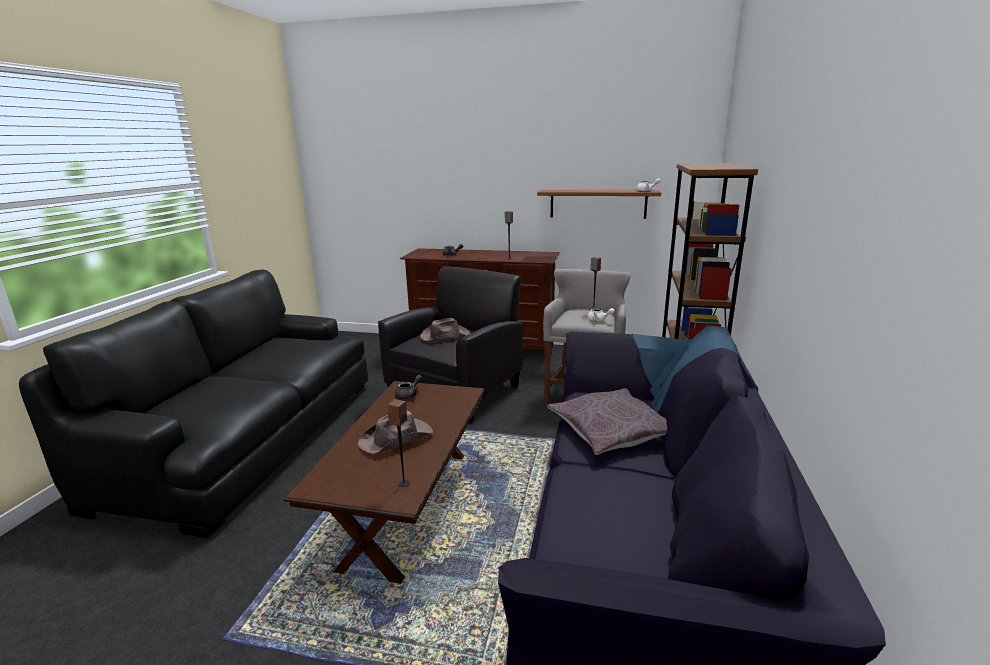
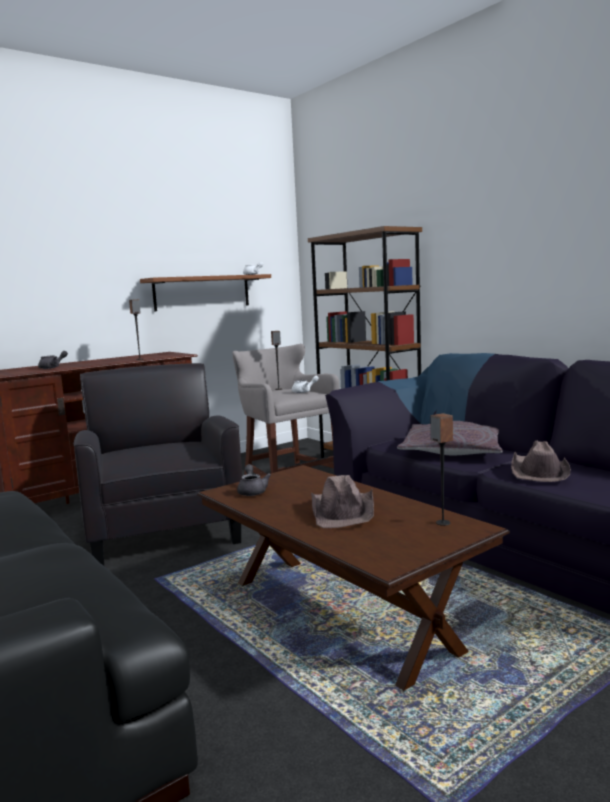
camera: 50 degrees left, 10 degrees down
brown hat [420,318,470,342] -> brown hat moved to [511,440,571,482]

